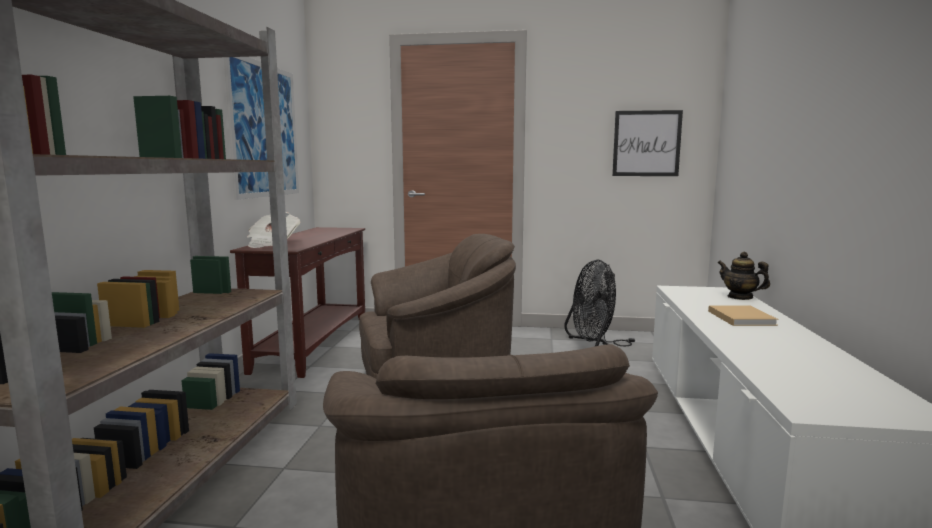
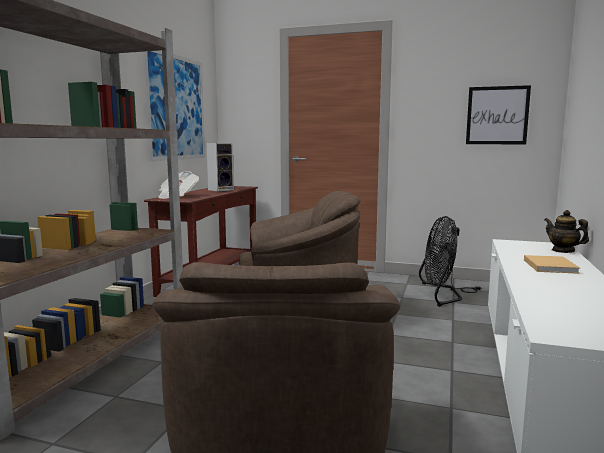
camera: 10 degrees right, 0 degrees up
none -> speaker [207,143,234,191]

